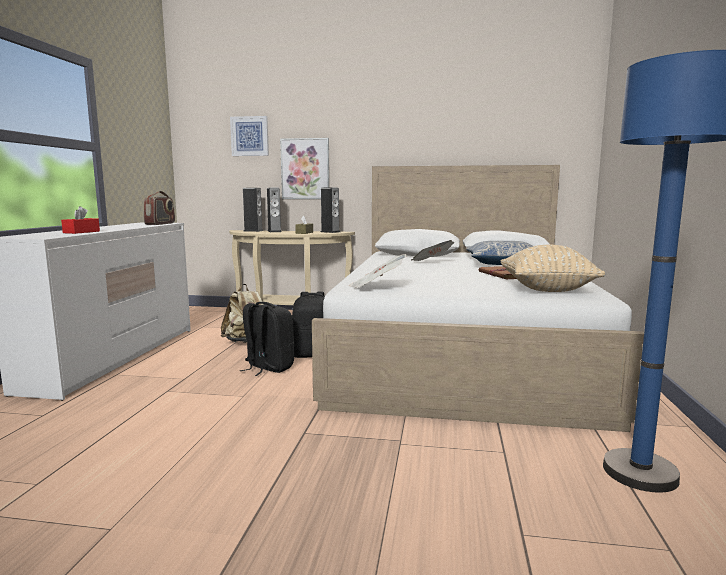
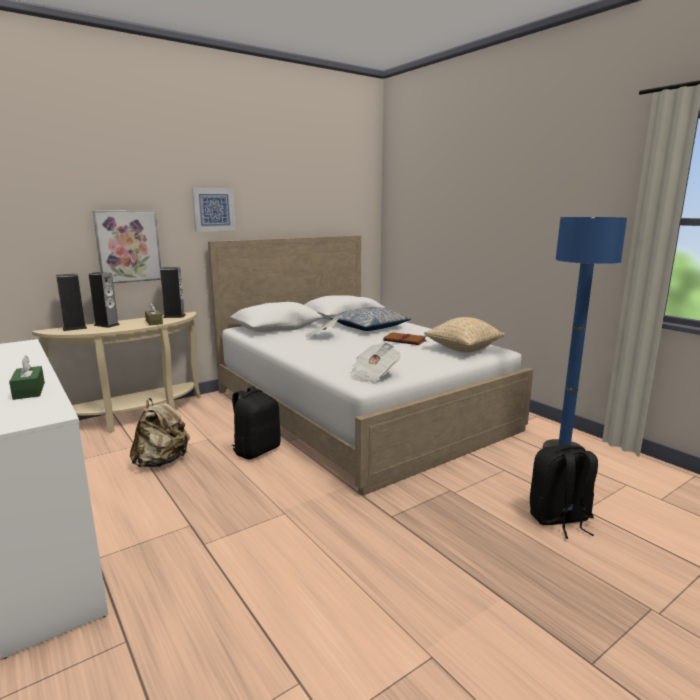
camera: 45 degrees left, 5 degrees up
red tissue box [61,206,100,234] -> green tissue box [9,355,45,400]
radio [143,191,175,225] -> none
picture [230,116,269,156] -> picture moved to [192,187,236,232]
black backpack [240,302,295,376] -> black backpack moved to [530,445,598,539]

